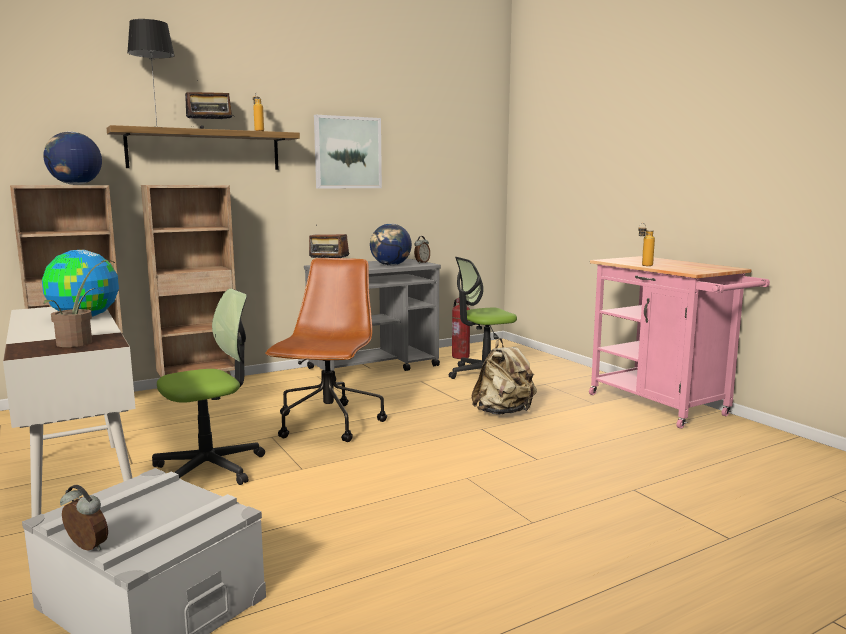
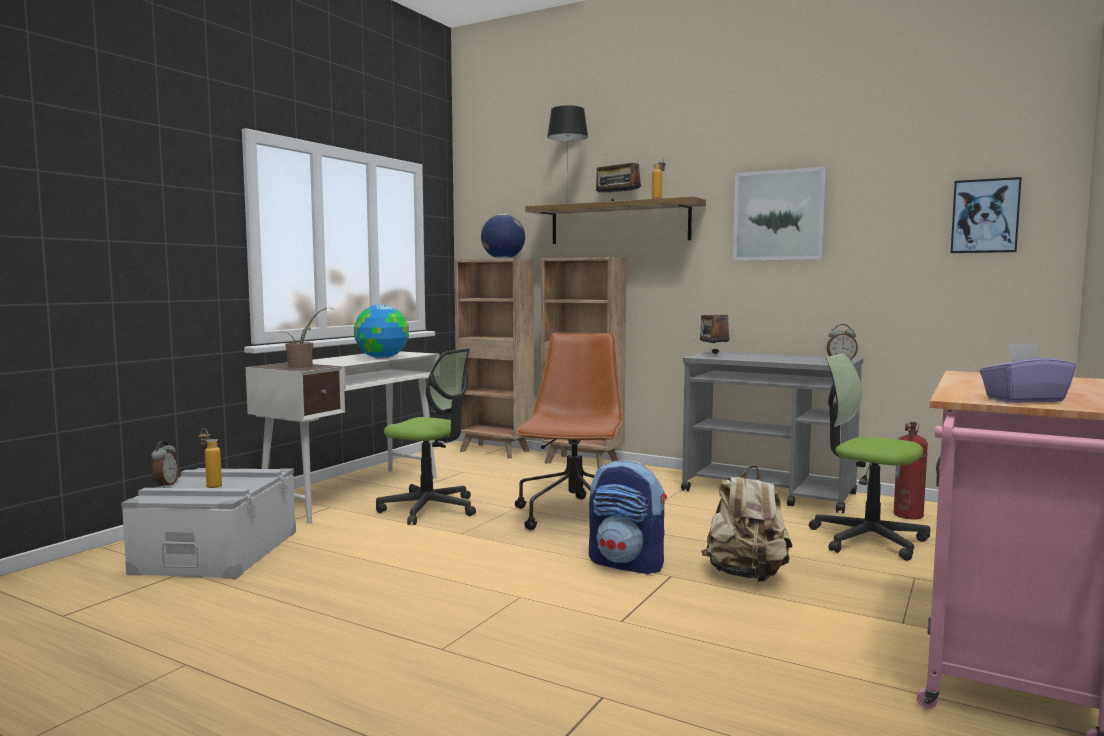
camera: 60 degrees right, 5 degrees down
brown office chair [265,258,387,442] -> brown office chair turned 60 degrees counterclockwise [515,333,623,530]
globe [370,223,412,266] -> none
bottle [638,223,655,266] -> bottle moved to [199,428,222,488]
none -> backpack [589,460,667,575]
none -> picture [951,177,1022,253]
none -> purple tissue box [980,343,1076,403]

